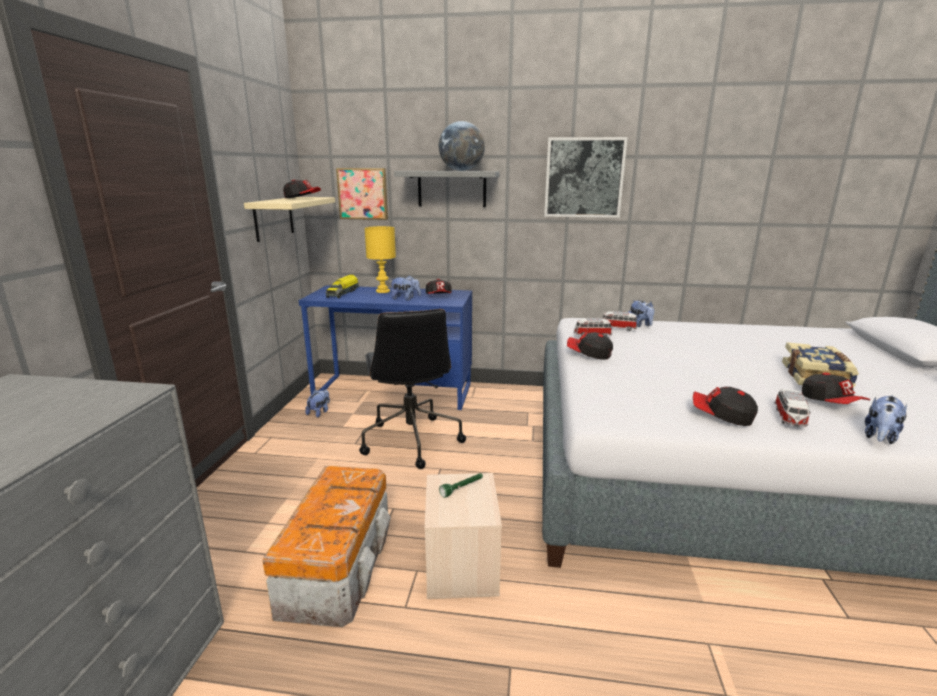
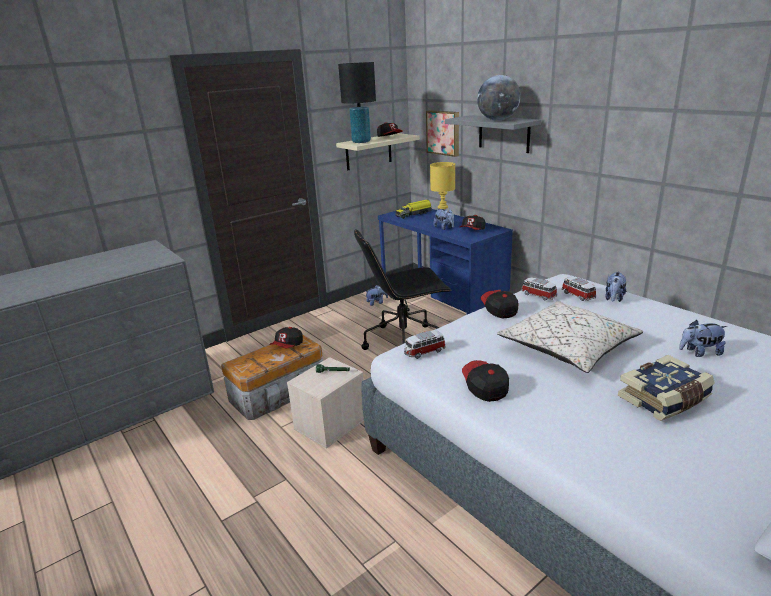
camera: 45 degrees right, 5 degrees up
black office chair [359,309,466,469] -> black office chair turned 45 degrees clockwise [354,229,452,350]
picture [544,137,628,218] -> none
toy car [774,389,811,427] -> toy car moved to [404,330,446,359]
cap [802,373,870,404] -> cap moved to [269,327,303,349]
plush toy [865,395,907,444] -> plush toy moved to [679,320,727,357]
none -> black table lamp [338,62,376,143]
none -> beige pillow [497,301,643,373]

